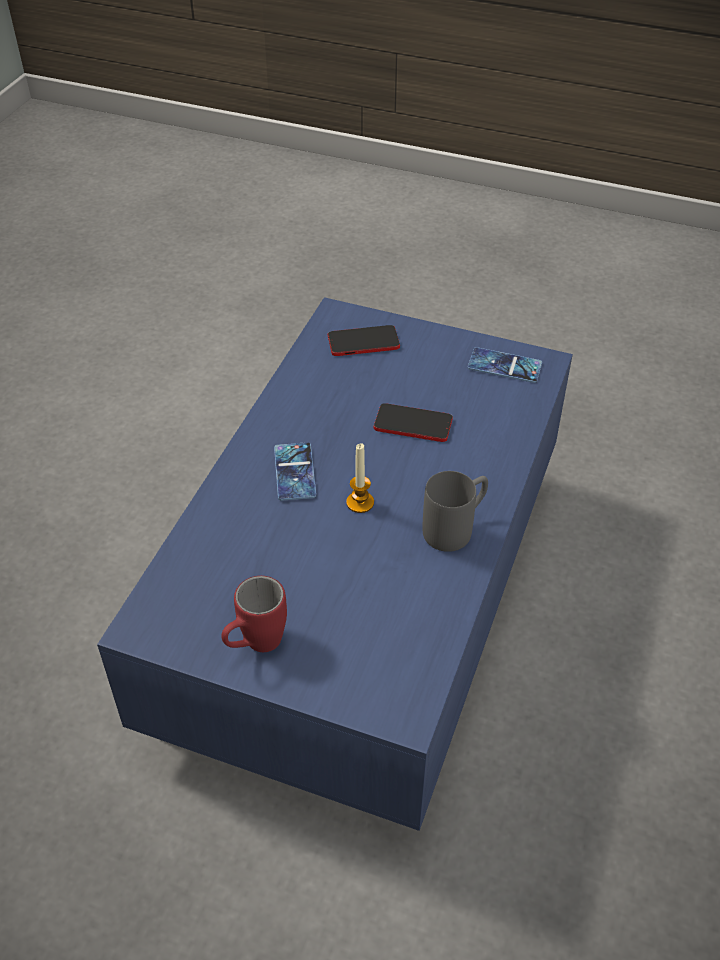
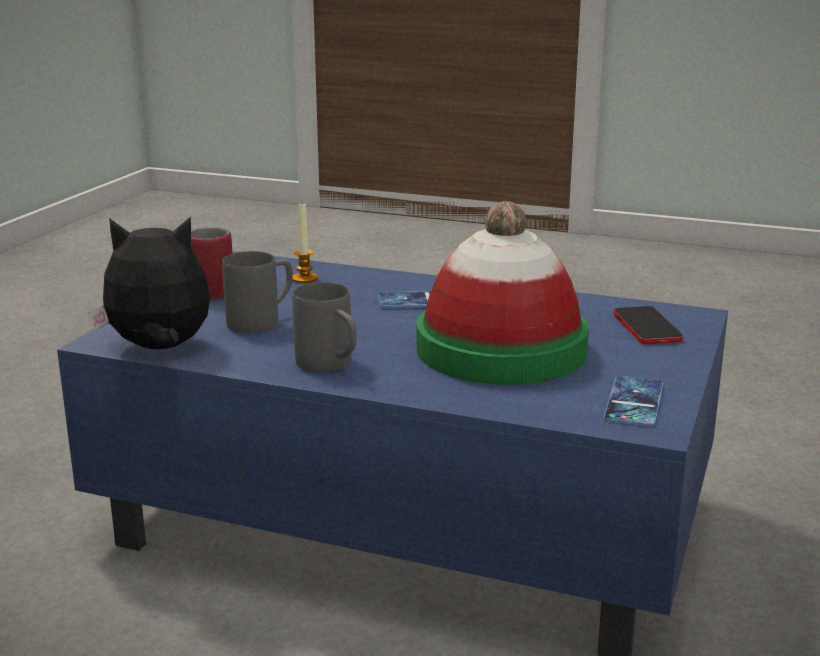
camera: 90 degrees right, 25 degrees down
candle [346,443,374,513] -> candle moved to [293,204,318,283]
phone [374,403,453,442] -> hat [416,201,589,385]
none -> plush toy [88,217,210,349]
none -> grey mug [222,251,293,333]

